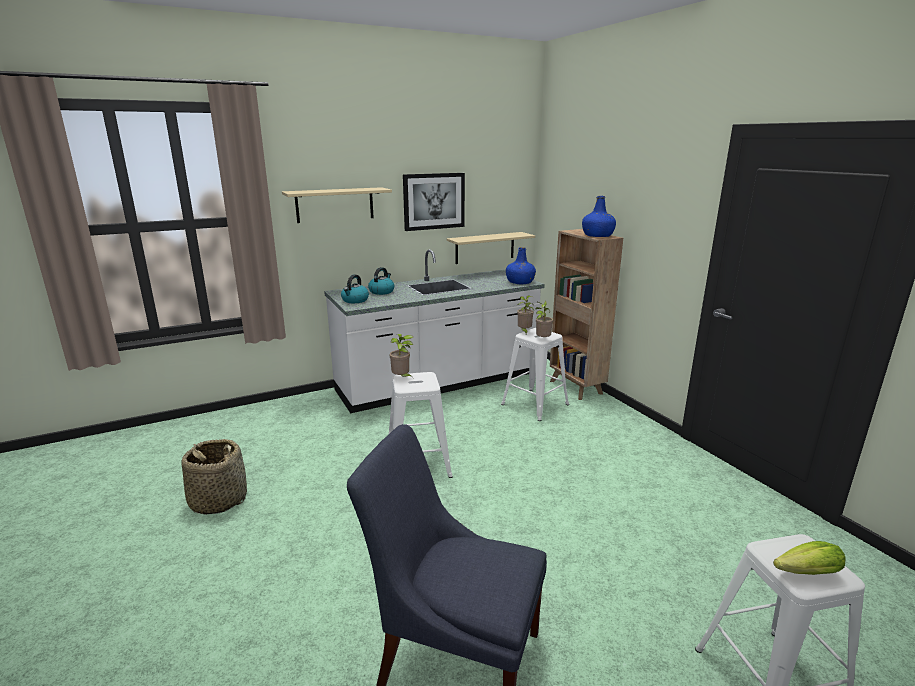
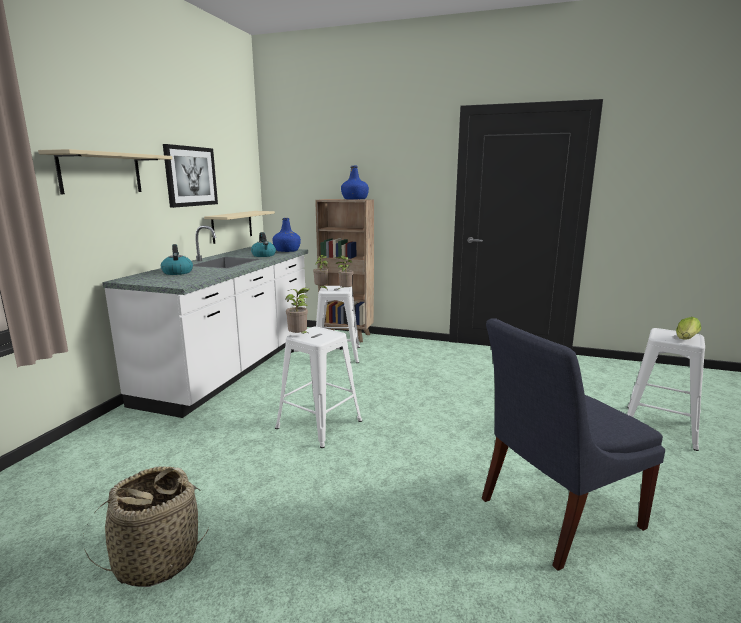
camera: 45 degrees left, 5 degrees down
kettle [341,275,369,303] -> kettle moved to [251,232,276,257]

